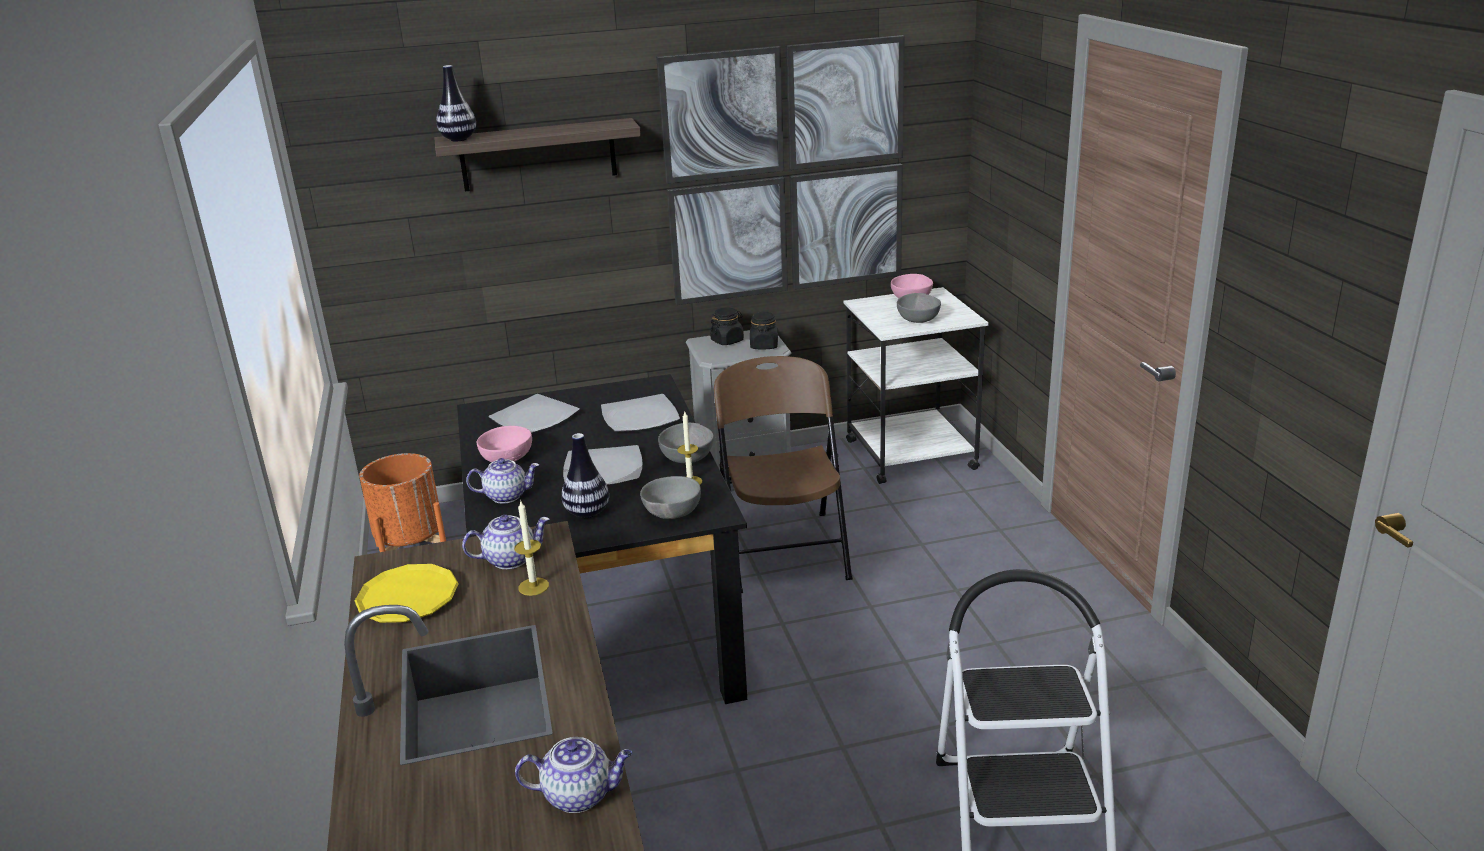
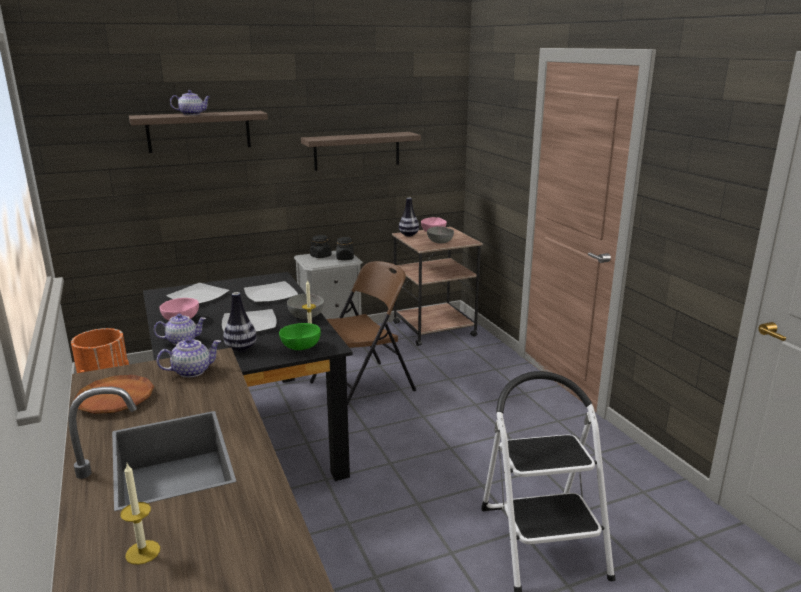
camera: 10 degrees left, 5 degrees down
yellow plate [355,564,459,623] -> brown plate [73,375,154,414]
vase [436,65,476,141] -> vase moved to [399,197,419,237]
candle [514,500,549,596] -> candle moved to [120,464,160,565]
teapot [515,737,632,813] -> teapot moved to [170,90,210,115]
grey bowl [640,476,701,519] -> green bowl [279,323,321,350]
picture [656,35,905,305] -> shelf [301,132,421,171]
brown chair [714,356,853,593] -> brown chair turned 75 degrees clockwise [310,261,416,404]
white cart [844,287,989,484] -> brown cart [392,227,483,346]

